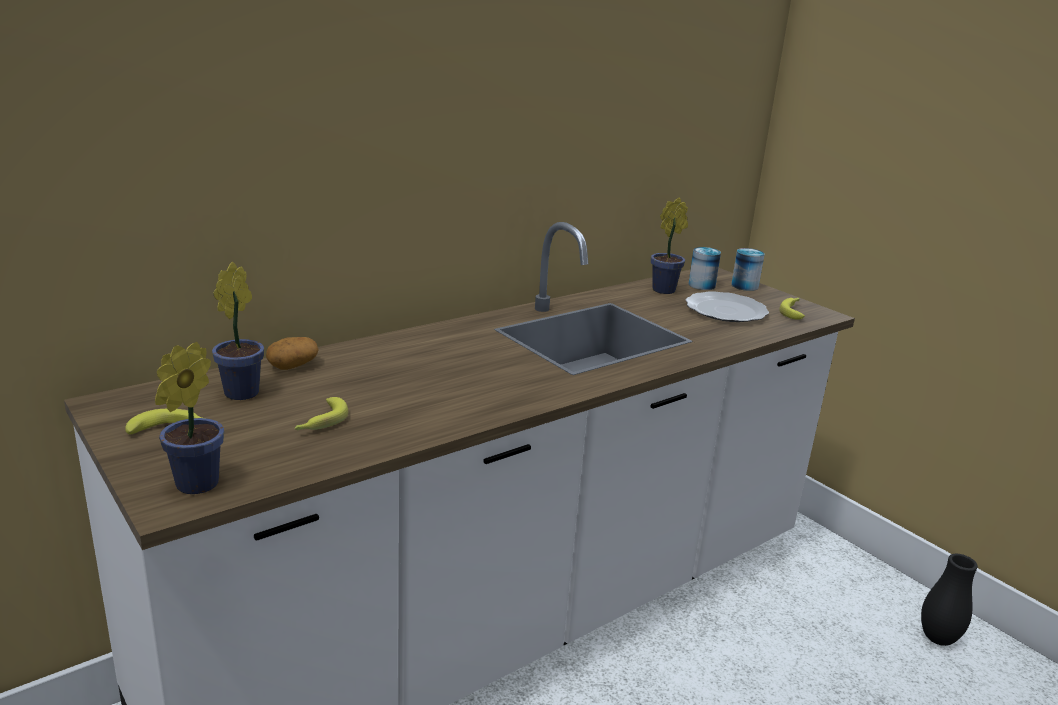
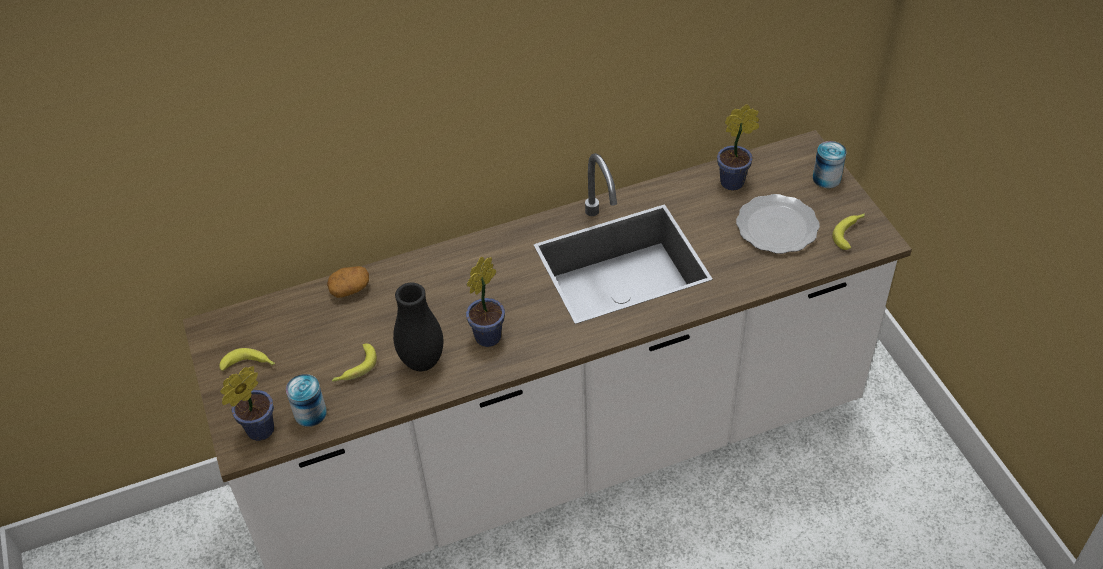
camera: 20 degrees right, 25 degrees up
potted plant [212,262,265,400] -> potted plant moved to [466,257,505,347]
can [688,247,721,290] -> can moved to [286,374,327,427]
black vase [921,554,978,646] -> black vase moved to [393,282,444,371]

